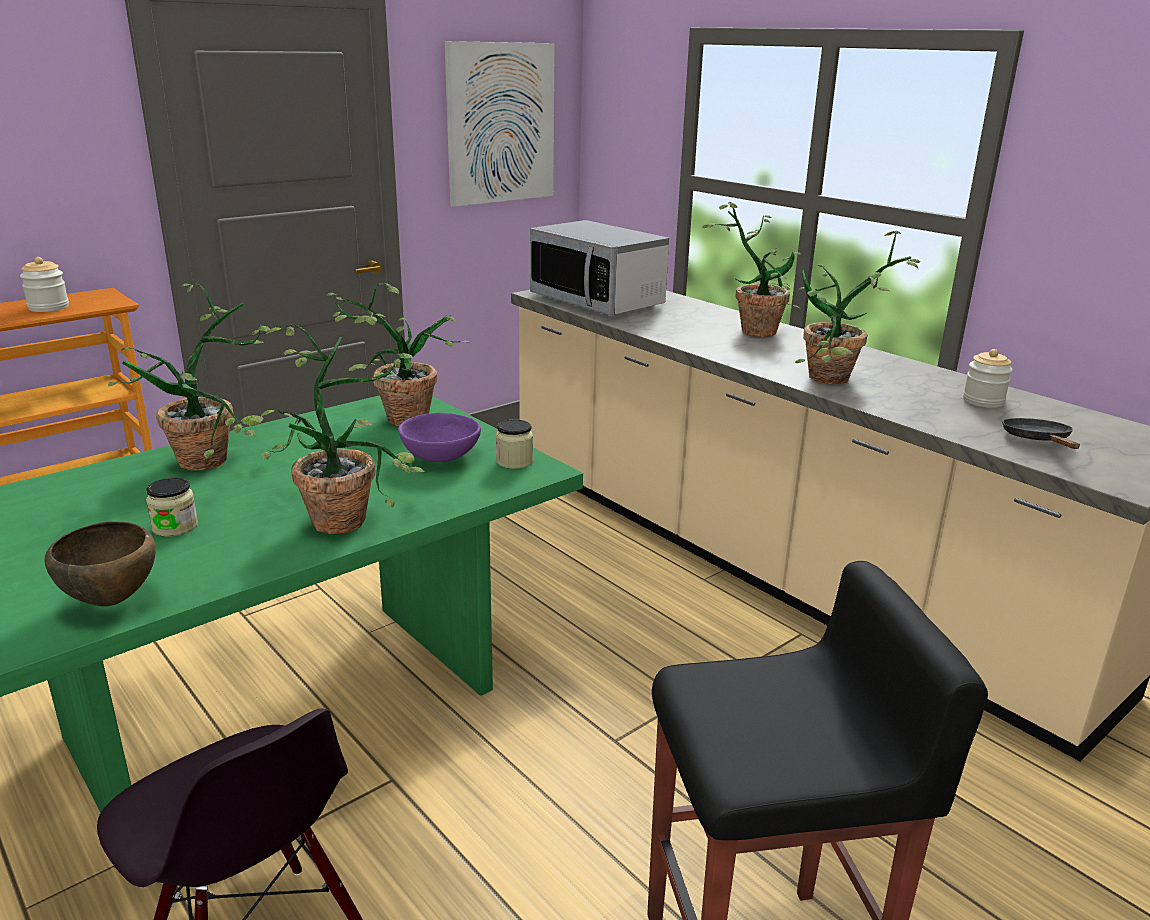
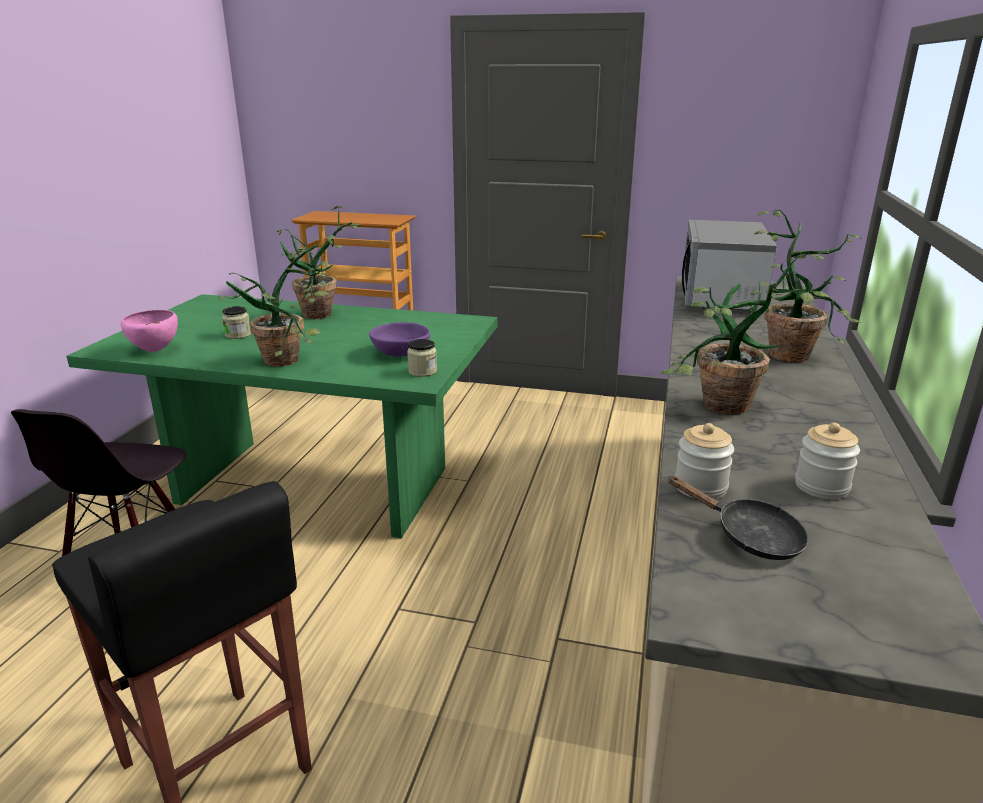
camera: 55 degrees right, 0 degrees up
jar [20,257,69,312] -> jar moved to [675,423,734,499]
brown bowl [44,522,156,606] -> pink bowl [121,310,178,352]
potted plant [327,283,469,427] -> none
picture [444,41,555,207] -> none
black frying pan [1002,418,1080,449] -> black frying pan turned 75 degrees clockwise [668,476,809,560]

